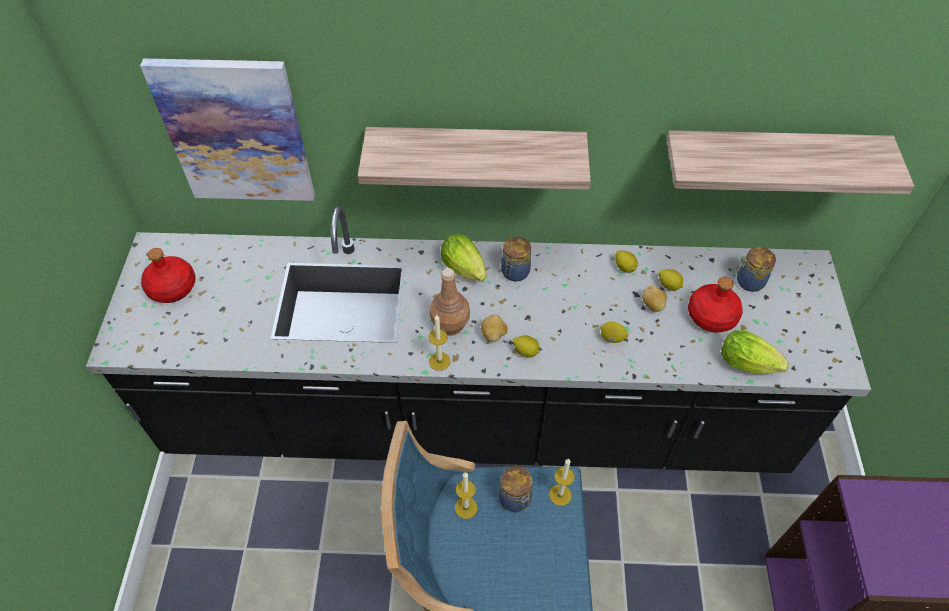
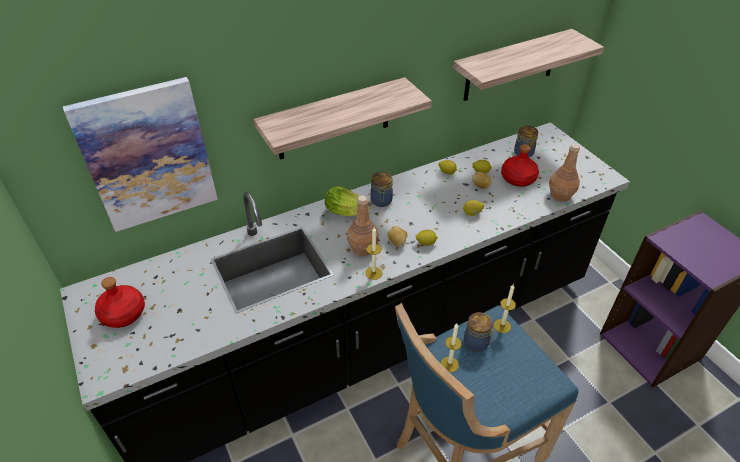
camera: 30 degrees left, 10 degrees down
lettuce [721,330,789,374] -> brown bottle [549,144,580,202]

